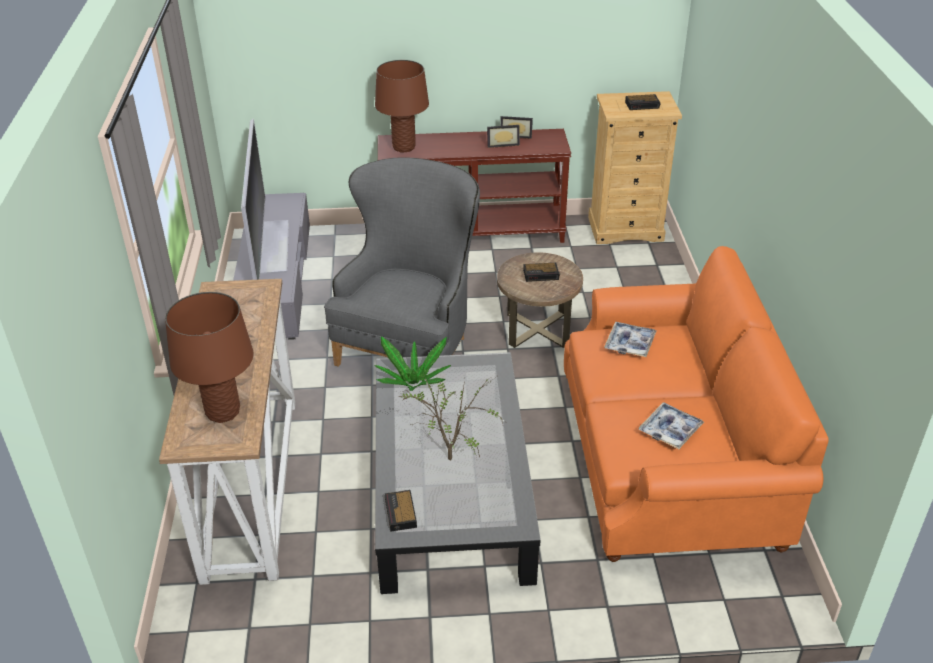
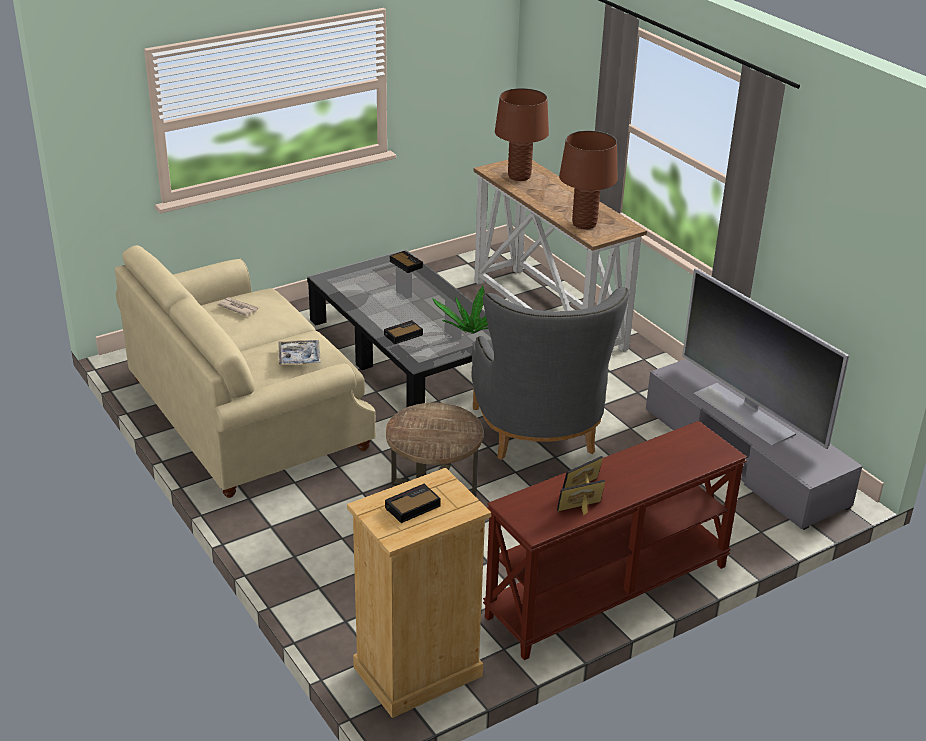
camera: 150 degrees right, 5 degrees down
brown table lamp [375,60,429,152] -> brown table lamp moved to [559,131,617,229]
potted plant [399,373,504,461] -> none
alarm clock [523,263,560,282] -> alarm clock moved to [384,320,423,344]
orange sofa [564,246,829,562] -> beige sofa [115,245,376,498]
tray [639,402,704,449] -> newspaper [218,297,259,316]

